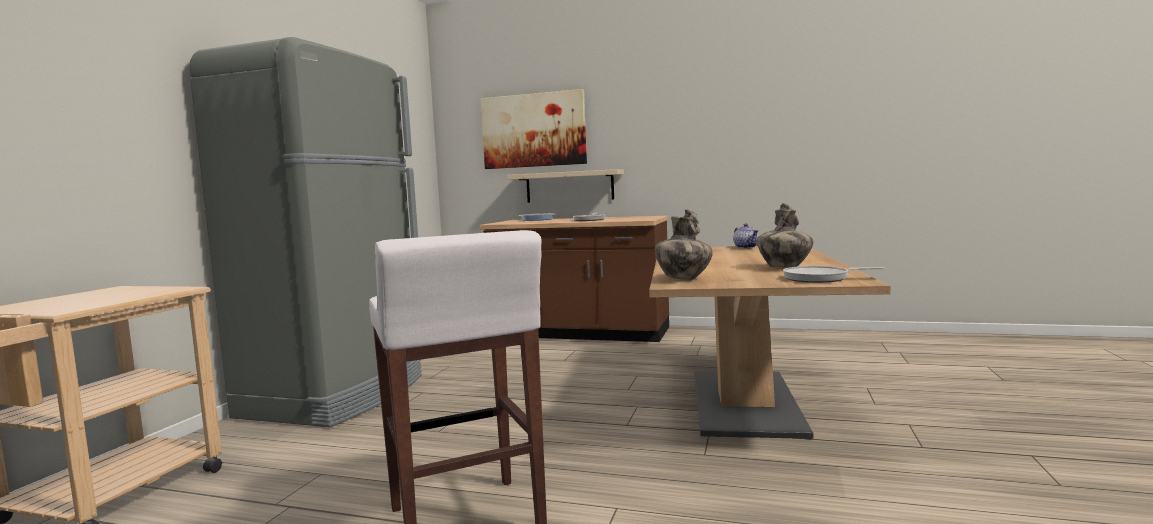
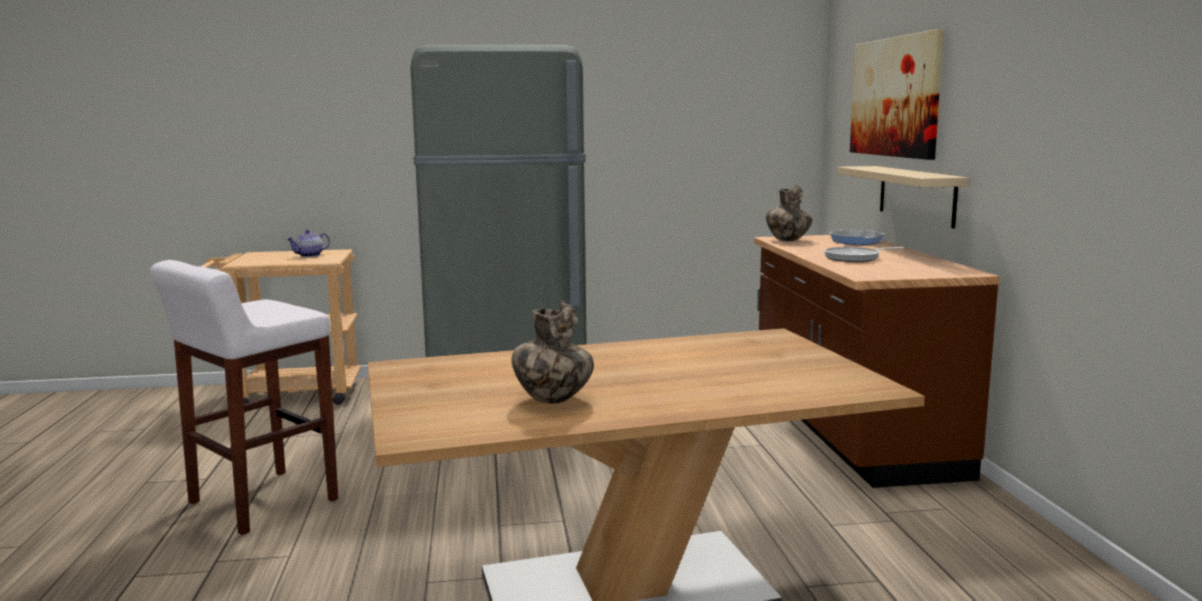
camera: 65 degrees right, 5 degrees up
vase [655,209,713,280] -> vase moved to [766,184,813,241]
teapot [733,224,759,249] -> teapot moved to [287,230,330,257]
frying pan [783,266,885,283] -> none

